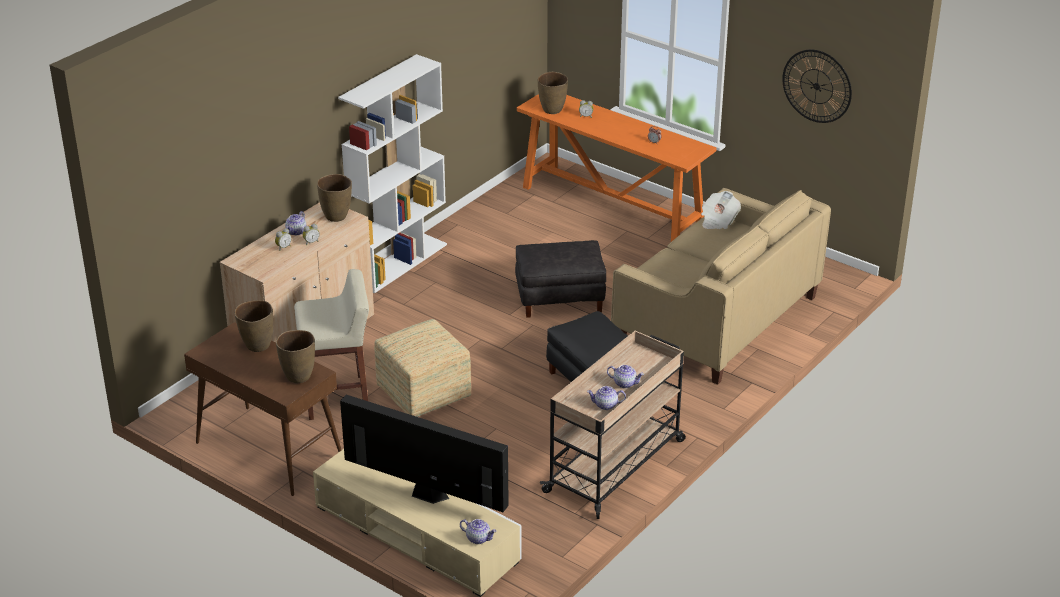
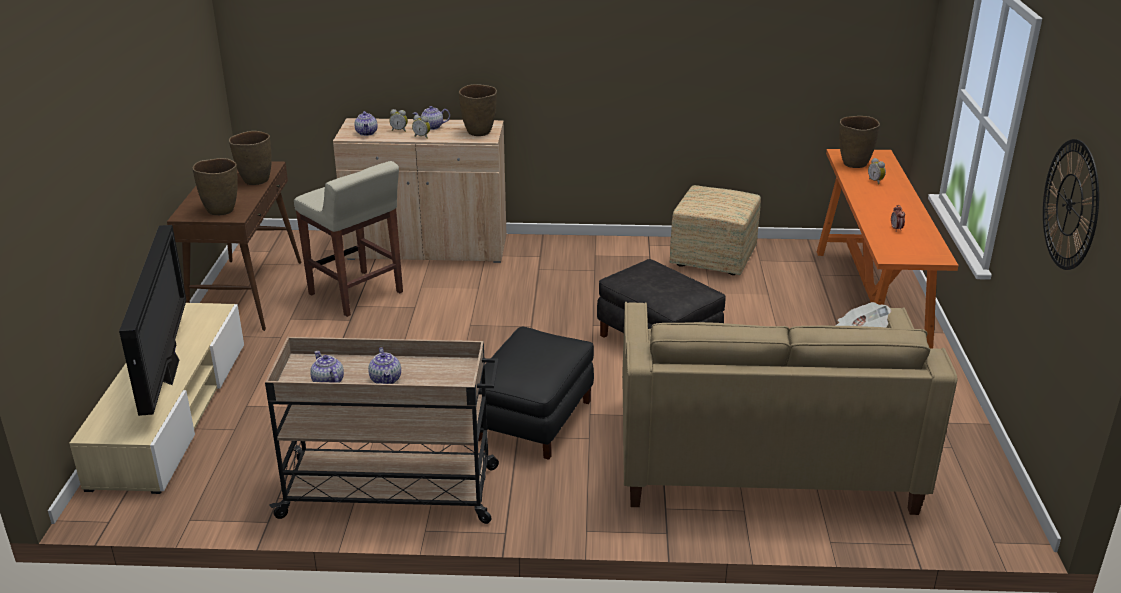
camera: 55 degrees right, 5 degrees down
white bookcase [338,54,447,293] -> none
ottoman [374,319,471,417] -> ottoman moved to [670,185,761,275]
teapot [460,519,497,544] -> teapot moved to [354,111,378,136]

